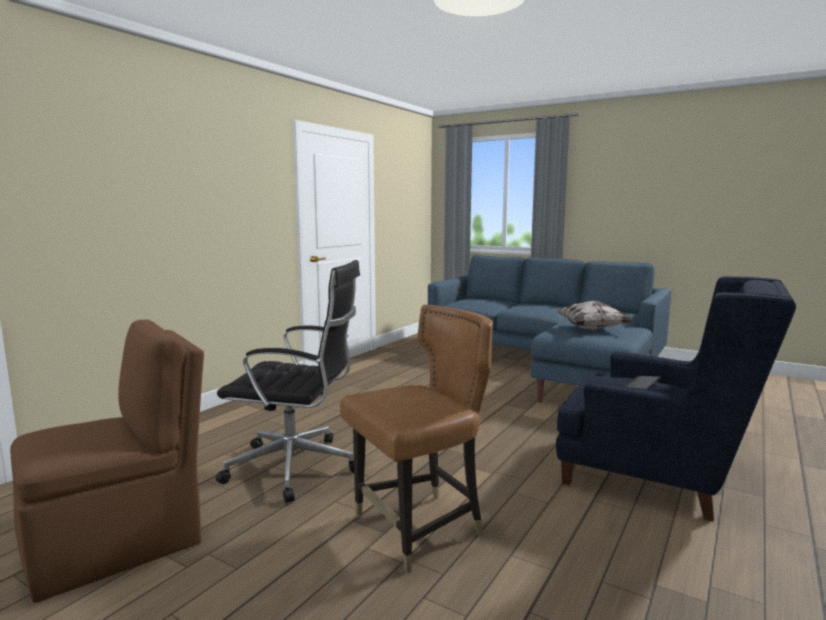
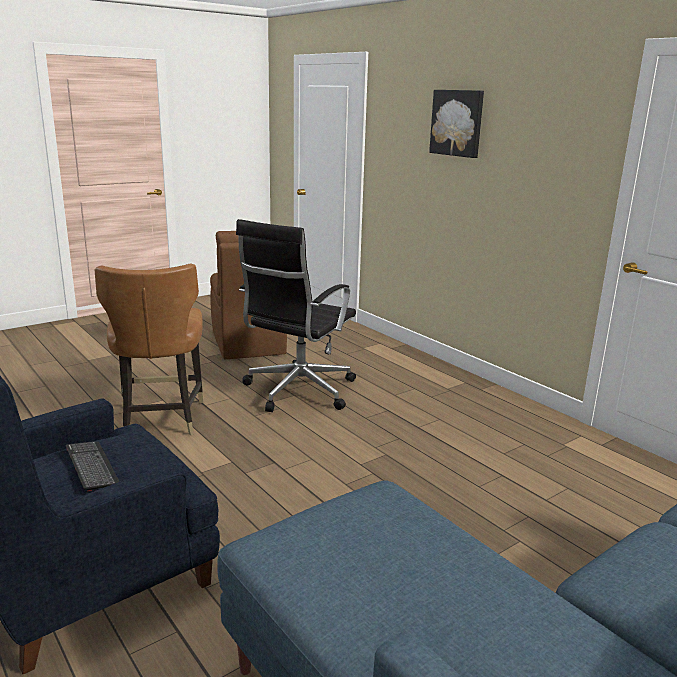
camera: 110 degrees right, 10 degrees up
pillow [555,301,632,330] -> none
none -> picture [429,90,484,158]

